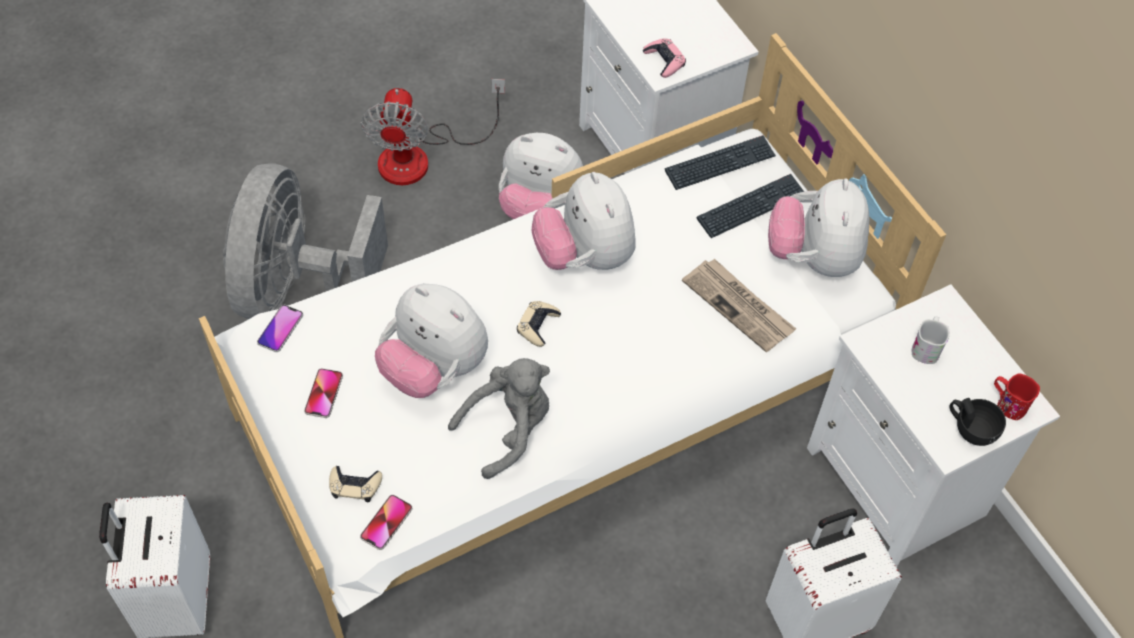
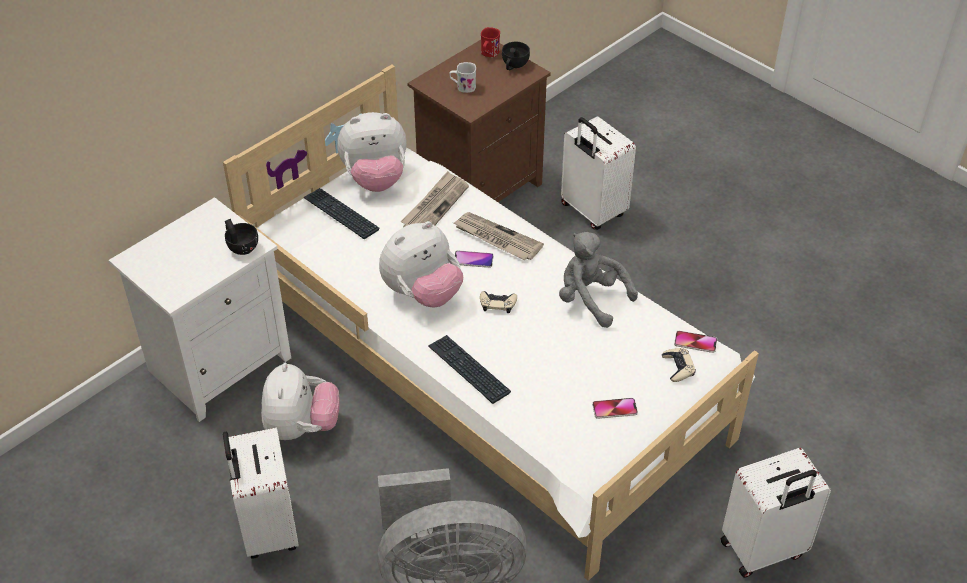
camera: 105 degrees left, 10 degrees down
phone [257,305,303,352] -> phone moved to [454,250,494,268]
fan [361,79,505,185] -> white suitcase [223,428,299,559]
plush toy [375,284,488,398] -> none
pink game controller [643,38,686,78] -> black cup [224,219,258,255]
keyboard [665,135,776,190] -> keyboard moved to [428,335,511,404]
white nightstand [807,284,1060,567] -> brown nightstand [407,40,551,202]
none -> newspaper [454,212,544,260]

